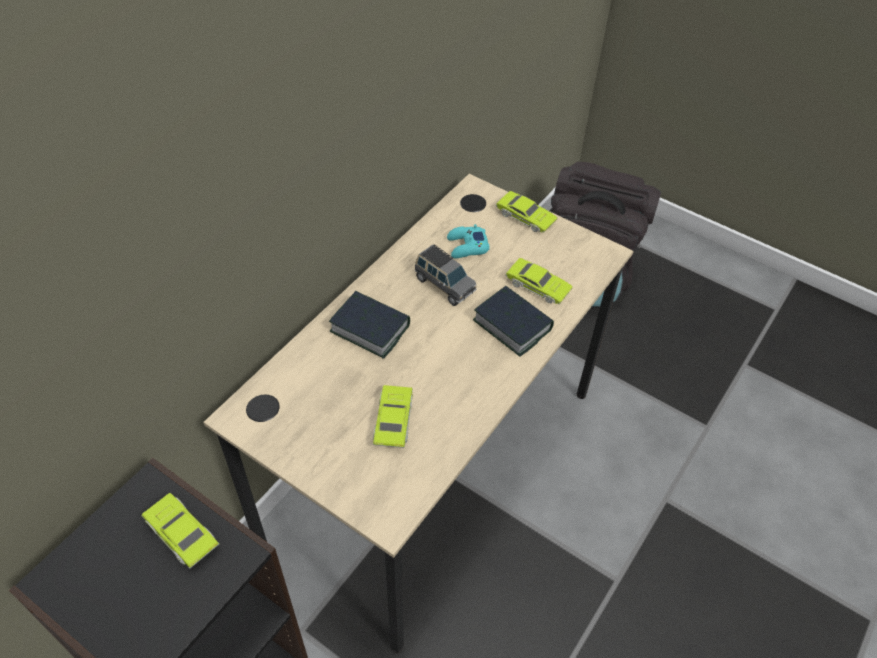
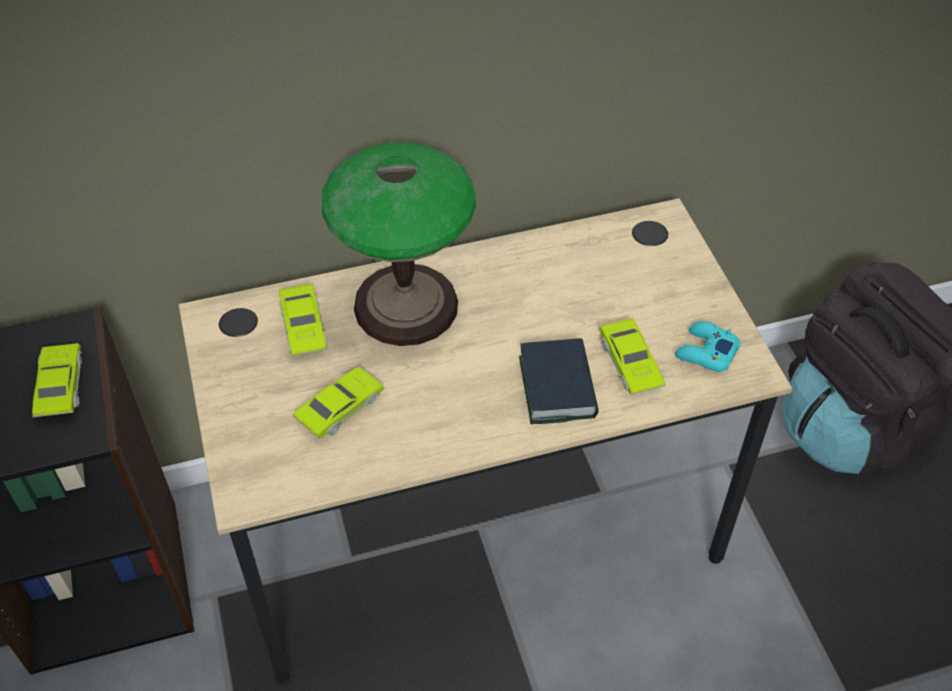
camera: 40 degrees right, 0 degrees up
book [329,291,410,359] -> table lamp [322,142,476,346]
grey toy car [415,244,477,306] -> none
turquoise game controller [447,224,490,258] -> turquoise game controller moved to [675,321,741,372]
green toy car [496,191,558,233] -> green toy car moved to [278,284,327,356]

